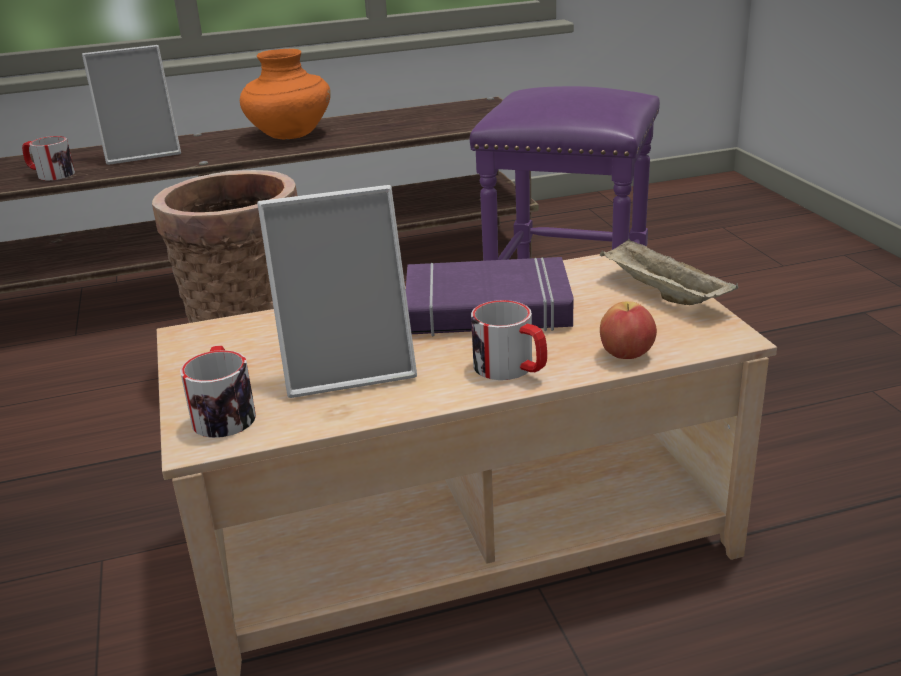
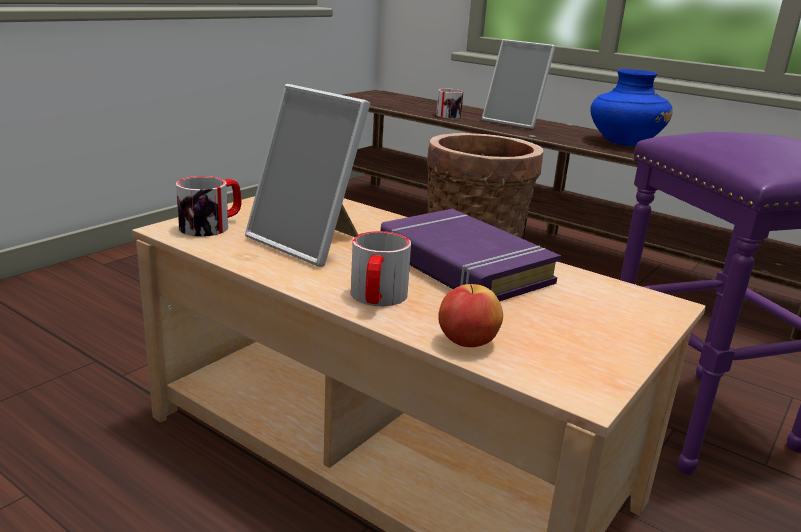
camera: 50 degrees right, 5 degrees down
orange vase [240,49,331,139] -> blue vase [590,69,673,146]
beige tray [600,239,739,305] -> none

